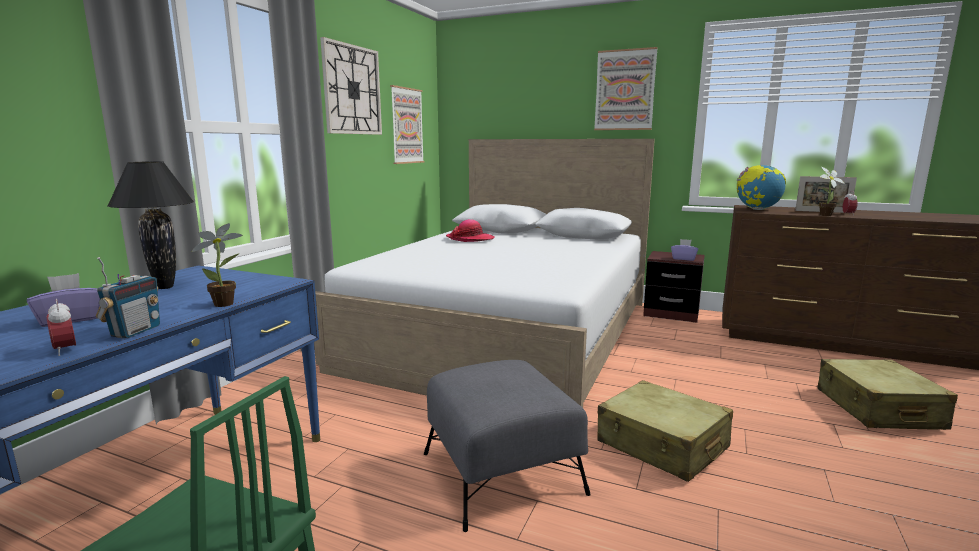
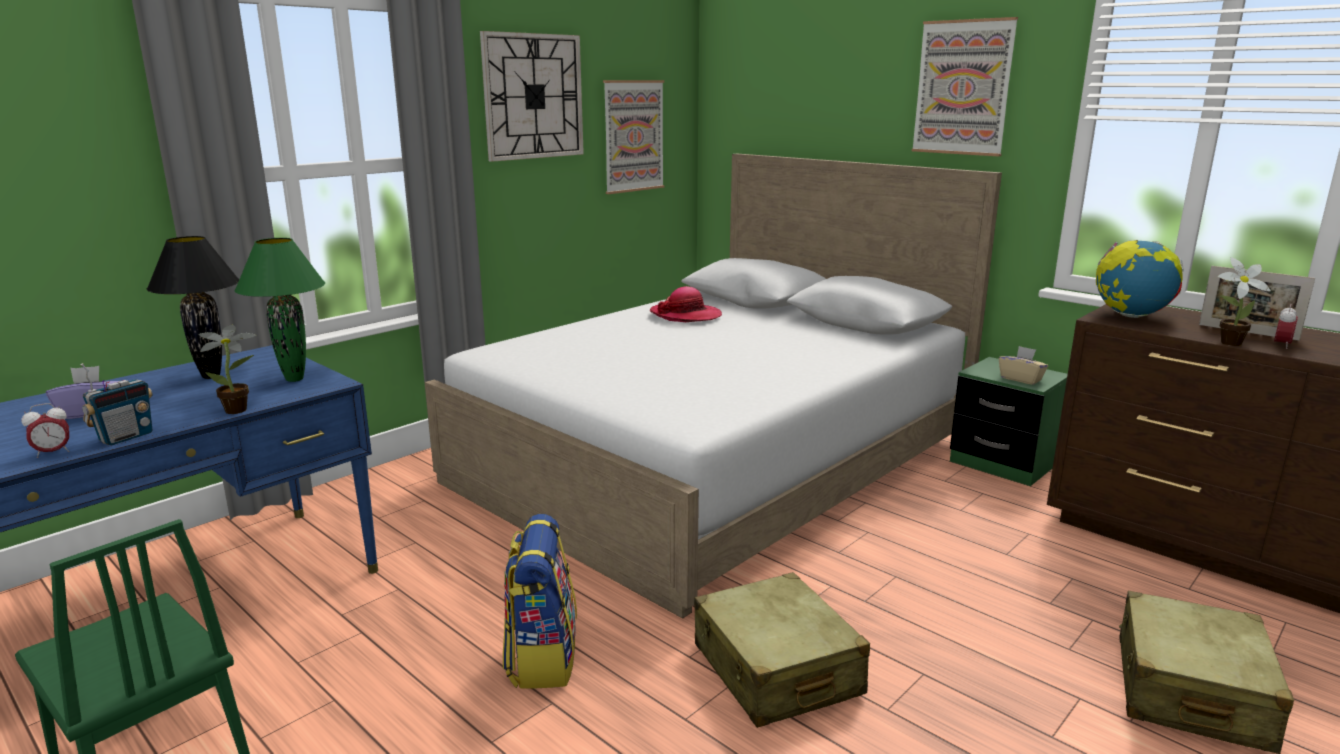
camera: 20 degrees right, 5 degrees up
alarm clock [46,299,76,356] -> alarm clock turned 105 degrees counterclockwise [21,403,69,458]
grey ottoman [424,360,591,532] -> backpack [503,514,577,688]
brown nightstand [643,251,705,323] -> green nightstand [950,357,1068,486]
purple tissue box [671,239,698,261] -> beige tissue box [999,346,1048,385]
none -> green table lamp [235,238,325,382]

